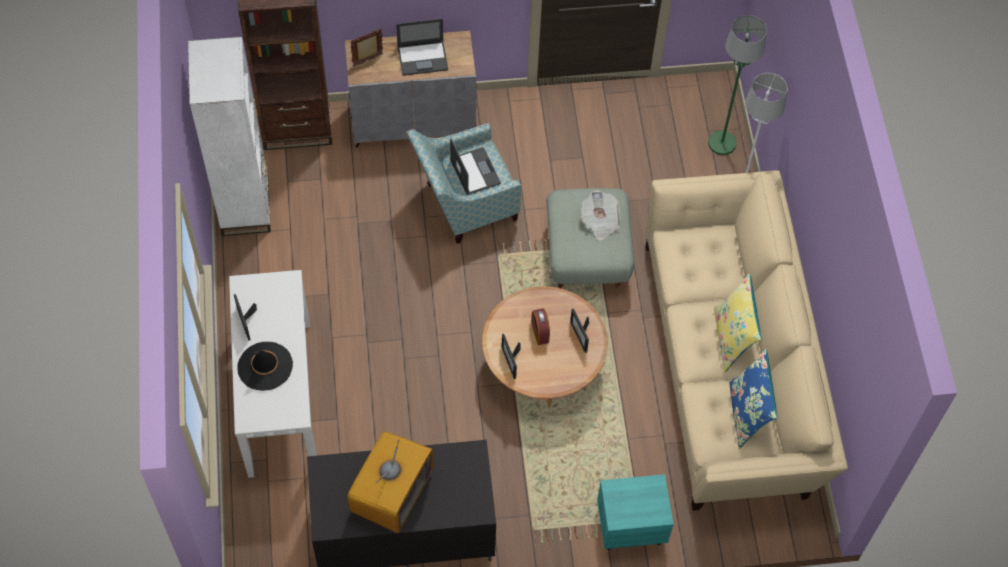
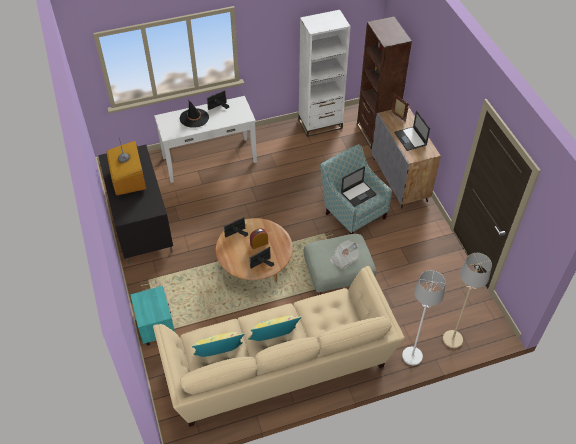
camera: 80 degrees right, 10 degrees down
television [347,432,434,533] -> television turned 120 degrees counterclockwise [106,137,146,195]
green floor lamp [708,15,767,155] -> beige floor lamp [443,253,492,348]
blue pillow [729,349,778,449] -> yellow pillow [192,332,244,357]

